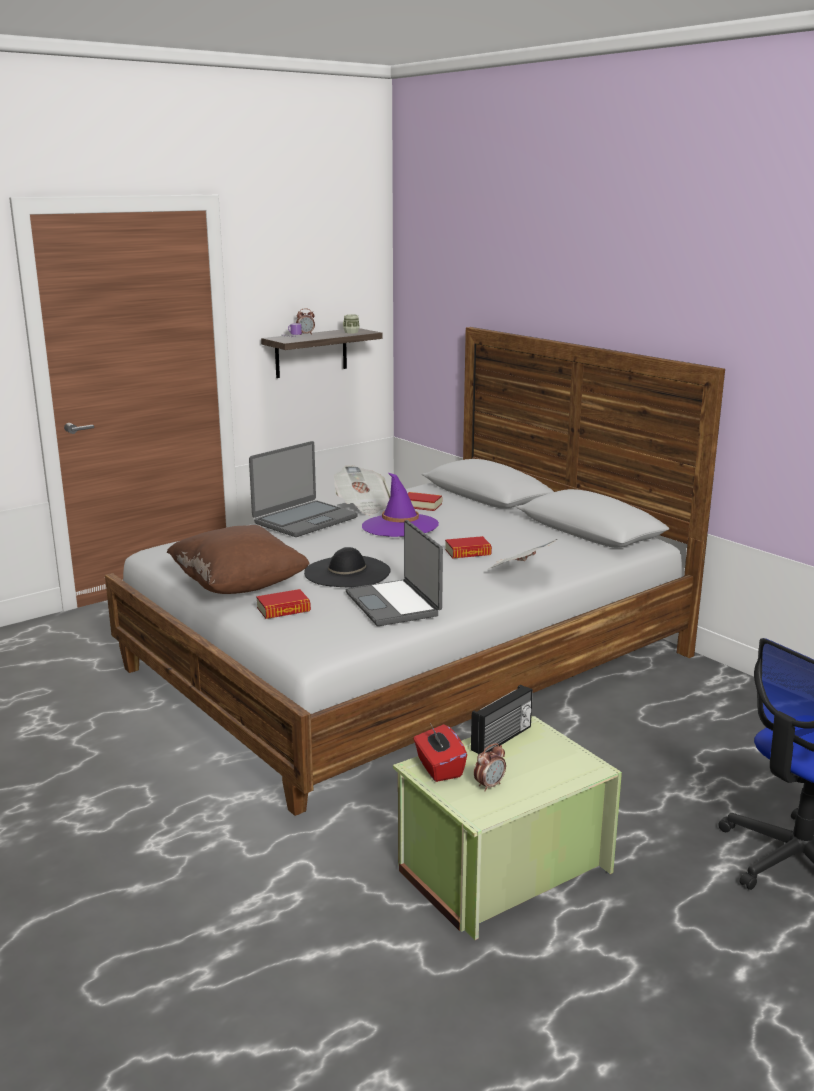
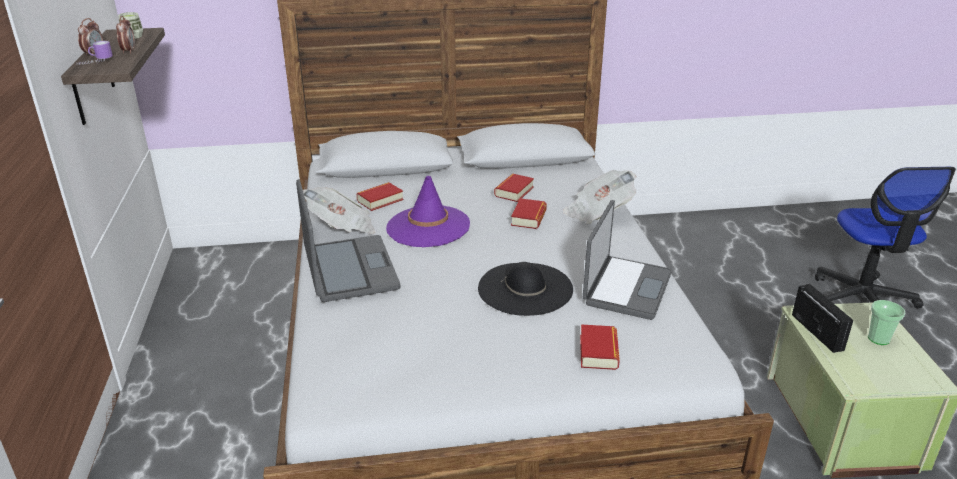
camera: 60 degrees left, 10 degrees up
brown pillow [167,525,310,594] -> none
laptop [346,520,443,626] -> laptop turned 75 degrees counterclockwise [583,200,672,320]
red tissue box [413,723,467,782] -> none
alarm clock [474,743,506,791] -> alarm clock moved to [116,16,135,54]
none -> book [494,174,534,202]
none -> cup [868,300,905,345]

